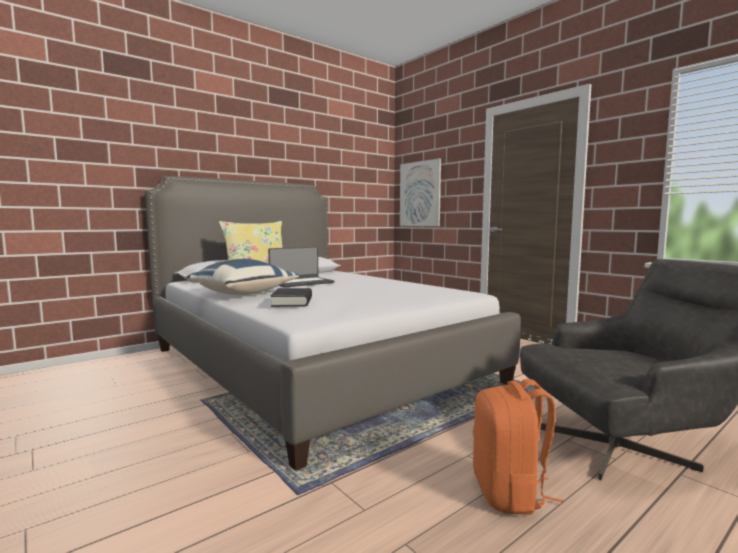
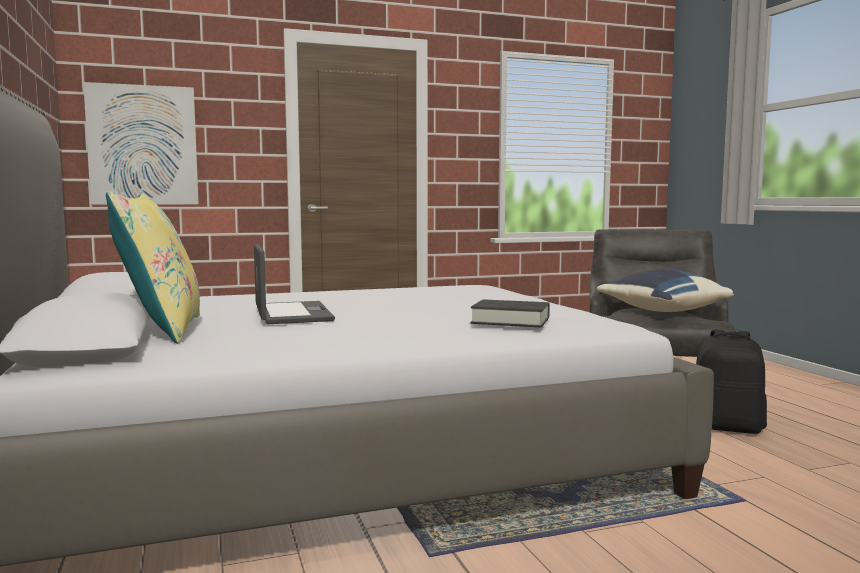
camera: 70 degrees left, 0 degrees up
blue pillow [187,259,299,295] -> blue pillow moved to [597,269,734,312]
orange backpack [473,379,564,515] -> black backpack [696,329,767,434]

